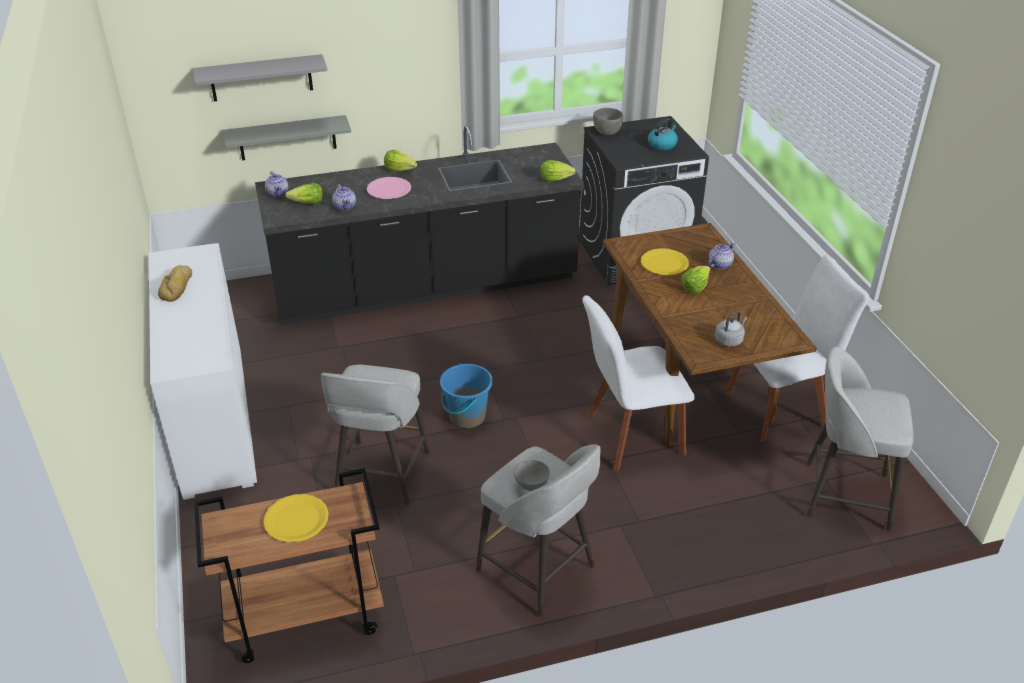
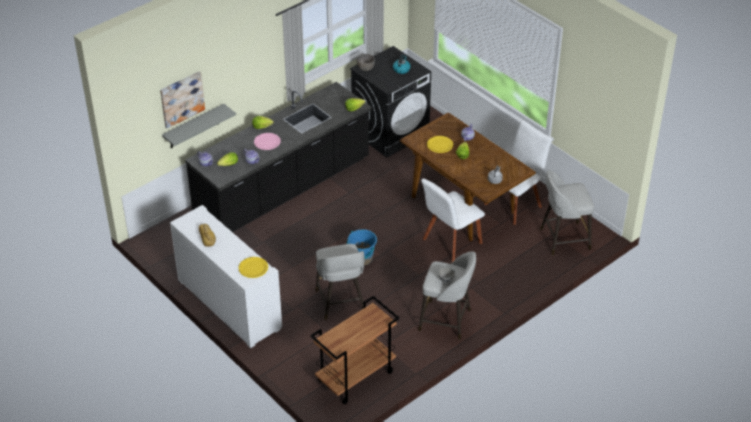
camera: 25 degrees left, 5 degrees up
grey shelf [193,54,328,101] -> picture [160,71,205,128]
yellow plate [263,494,329,542] -> yellow plate moved to [238,257,268,278]

